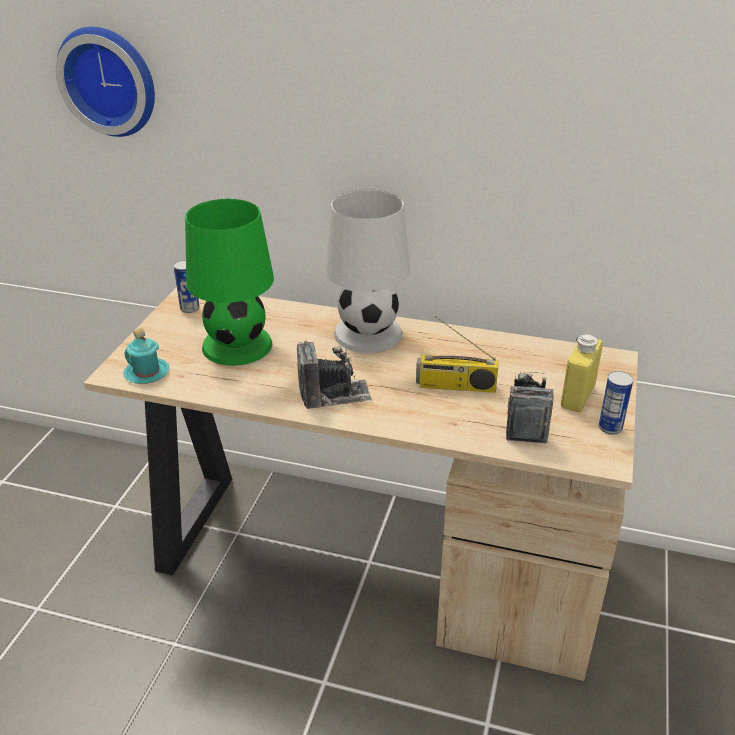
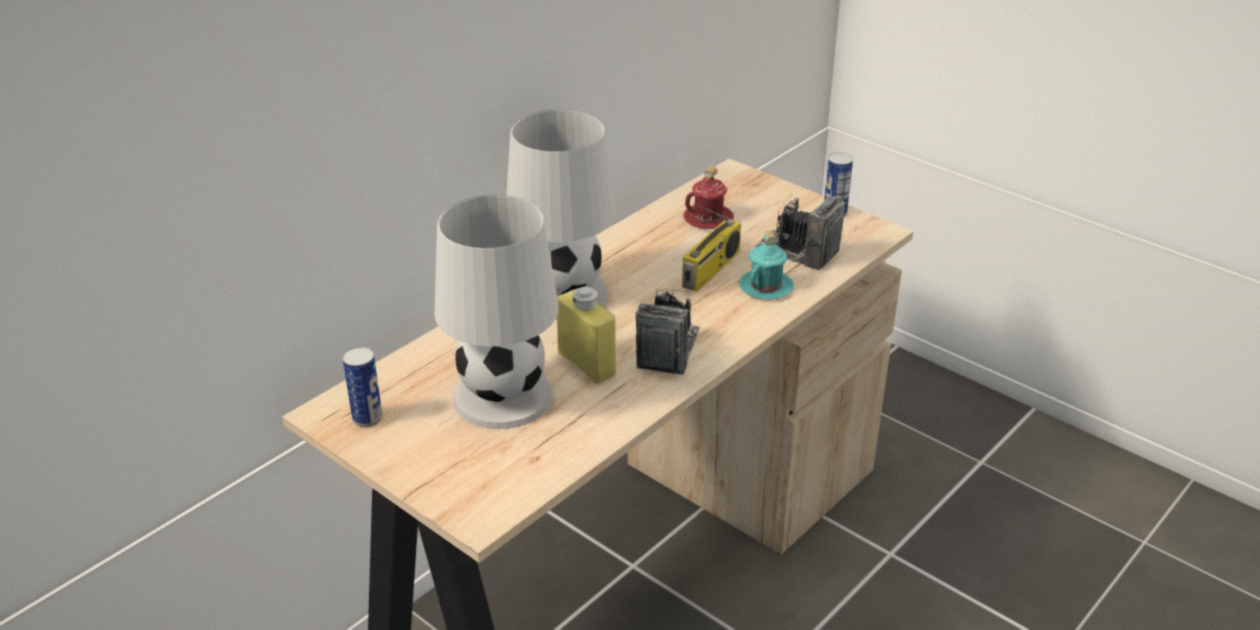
camera: 65 degrees left, 0 degrees up
wall clock [56,27,155,137] -> none
turquoise mug [123,327,169,384] -> turquoise mug moved to [739,231,794,300]
green table lamp [185,199,274,366] -> white table lamp [435,195,559,429]
yellow bottle [561,334,603,412] -> yellow bottle moved to [557,287,616,384]
none -> red mug [684,166,734,229]

